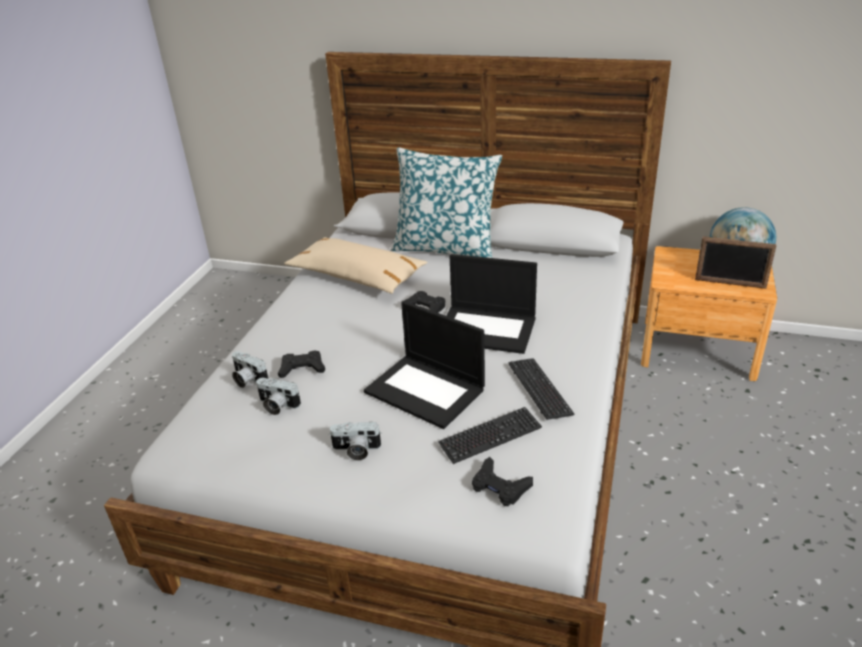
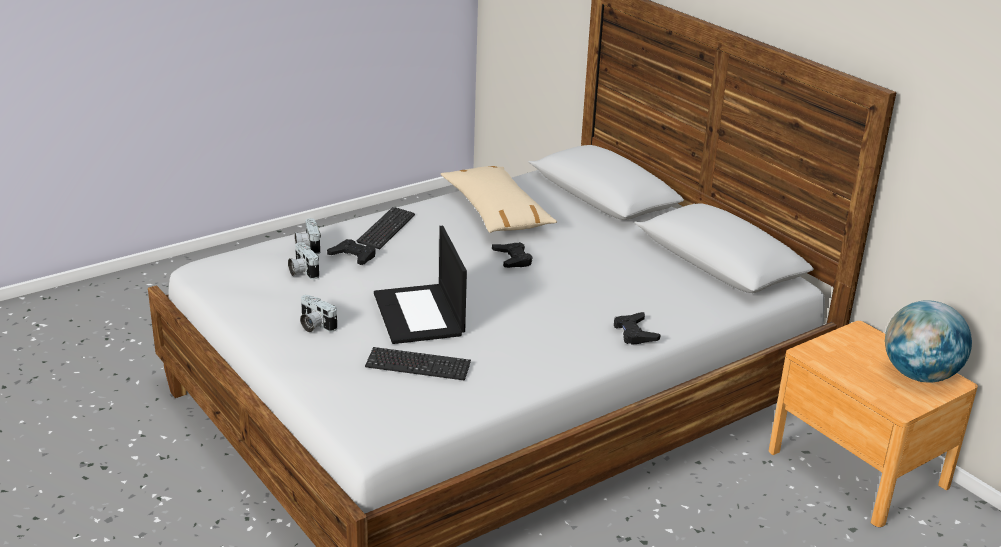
camera: 35 degrees right, 5 degrees down
pillow [391,147,502,258] -> none
laptop [446,254,537,354] -> none
black game controller [472,457,533,506] -> black game controller moved to [614,312,661,345]
keyboard [508,358,574,420] -> keyboard moved to [357,207,415,249]
picture frame [695,236,777,289] -> none

